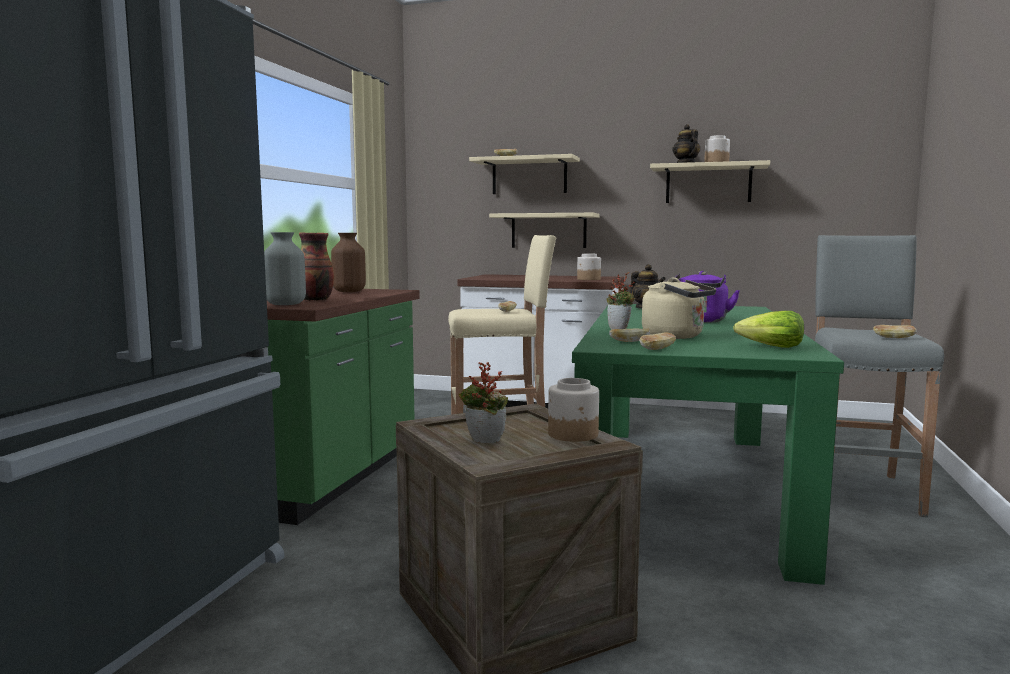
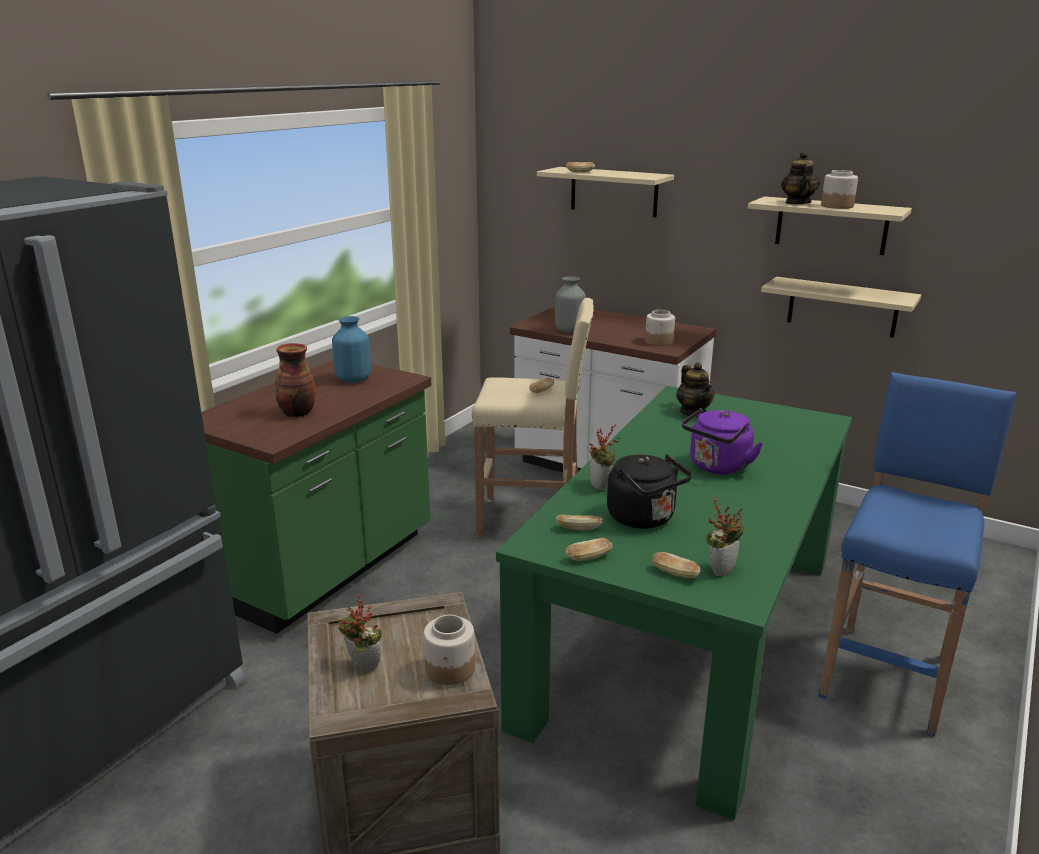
camera: 15 degrees right, 15 degrees up
grey vase [264,232,306,305] -> grey vase moved to [555,276,586,333]
brown vase [331,233,366,292] -> blue vase [332,316,371,383]
beige shelf [489,213,599,248] -> beige shelf moved to [761,277,921,338]
beige kettle [642,277,716,339] -> black kettle [607,454,692,529]
lettuce [733,311,804,348] -> potted plant [706,497,744,576]
grey stool [815,235,944,517] -> blue stool [818,372,1016,737]
bread [873,325,917,338] -> bread moved to [652,552,700,578]

